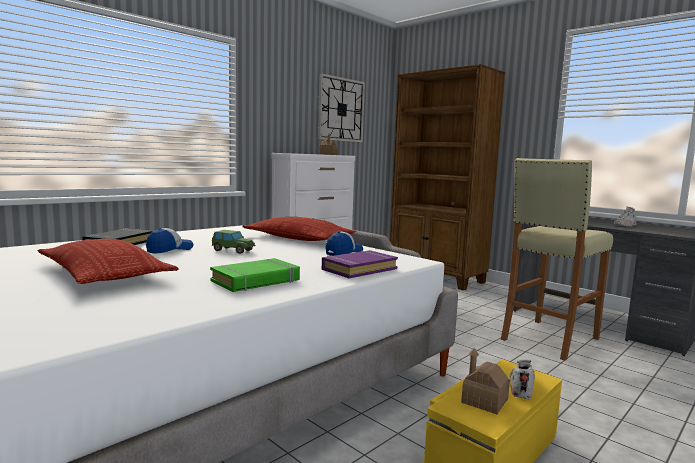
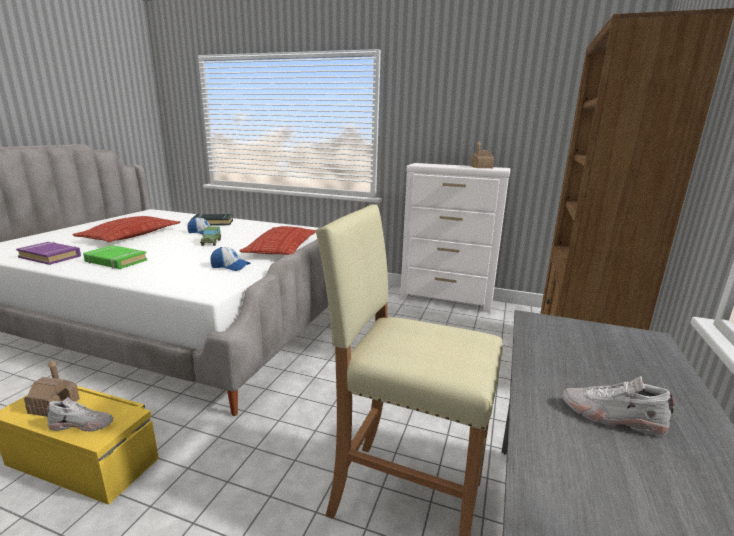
camera: 65 degrees right, 10 degrees up
wall clock [318,73,365,142] -> none
purple book [322,250,398,278] -> purple book moved to [16,242,81,265]

